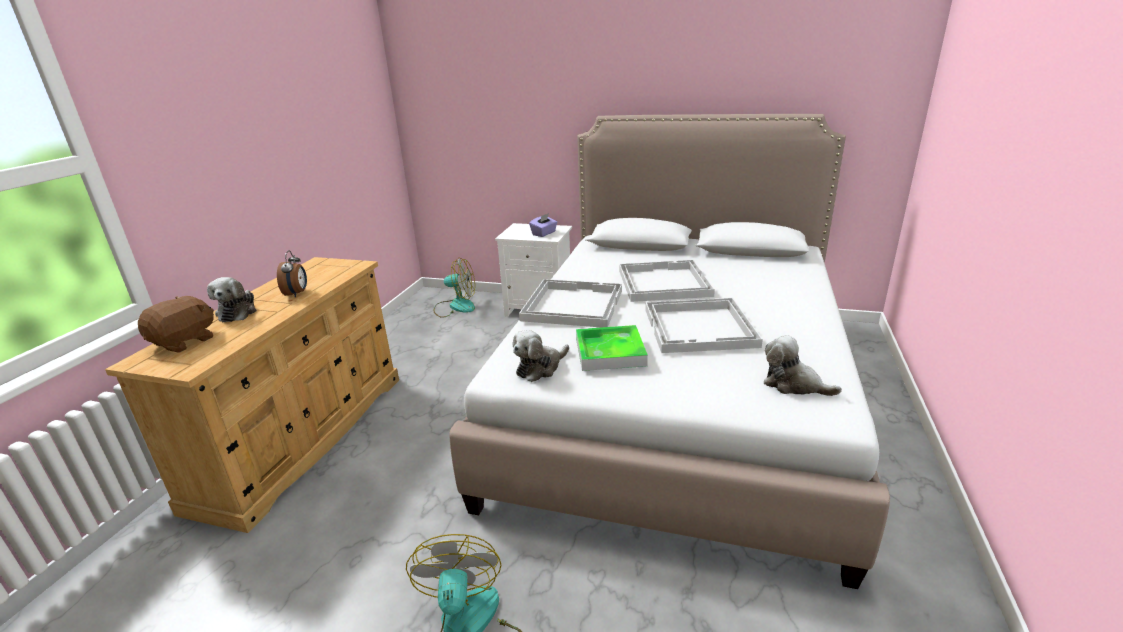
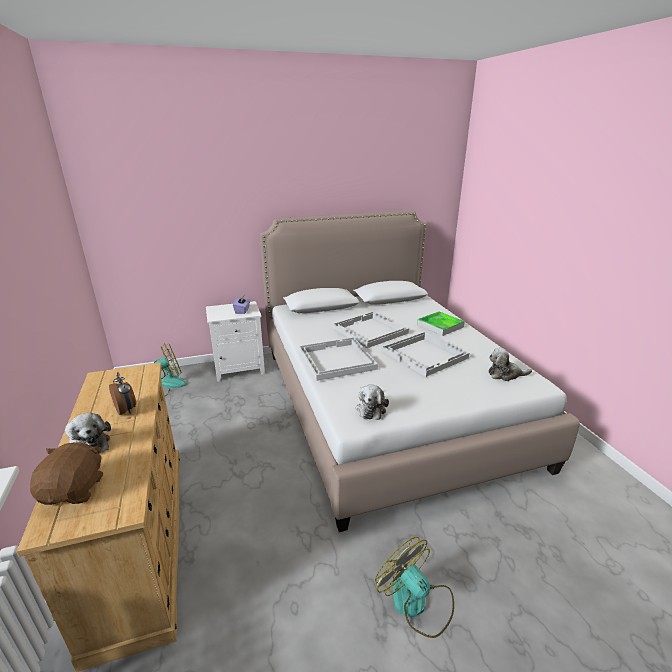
camera: 35 degrees left, 0 degrees up
tray [576,325,648,371] -> tray moved to [417,311,465,336]

